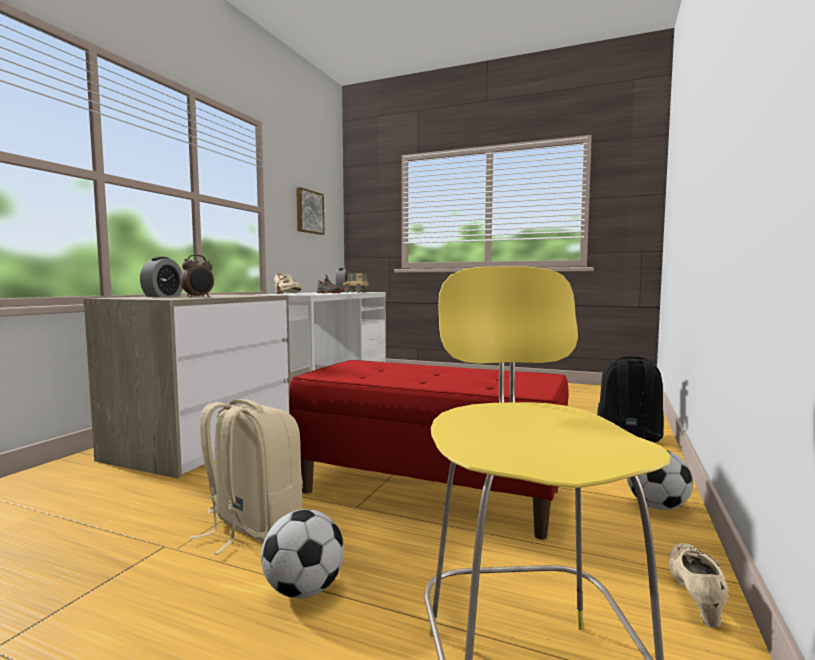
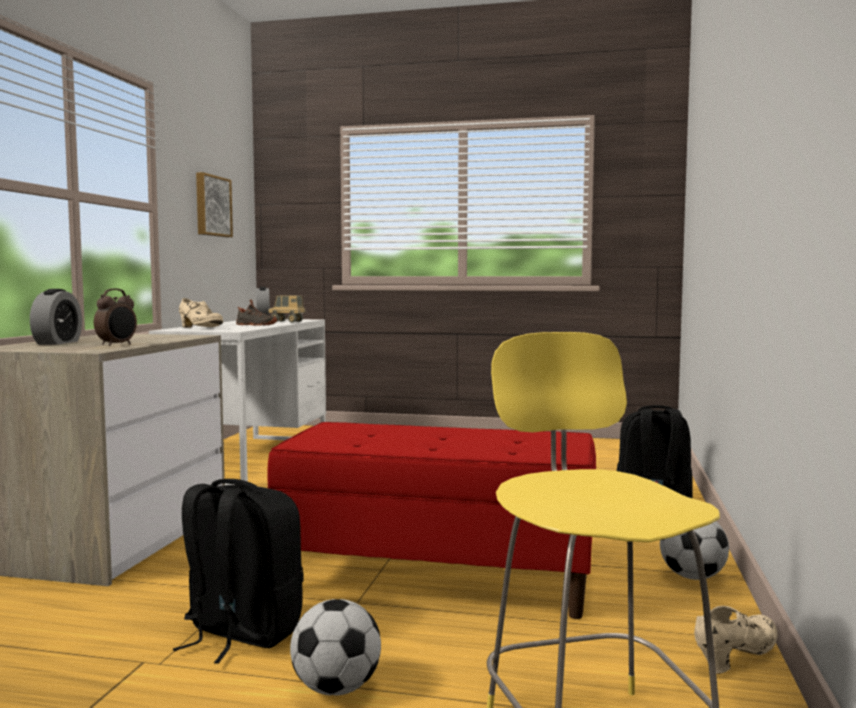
camera: 10 degrees left, 0 degrees up
beige backpack [190,399,303,555] -> black backpack [173,479,303,664]
beige shoe [669,543,728,628] -> beige shoe turned 45 degrees clockwise [694,606,778,674]

